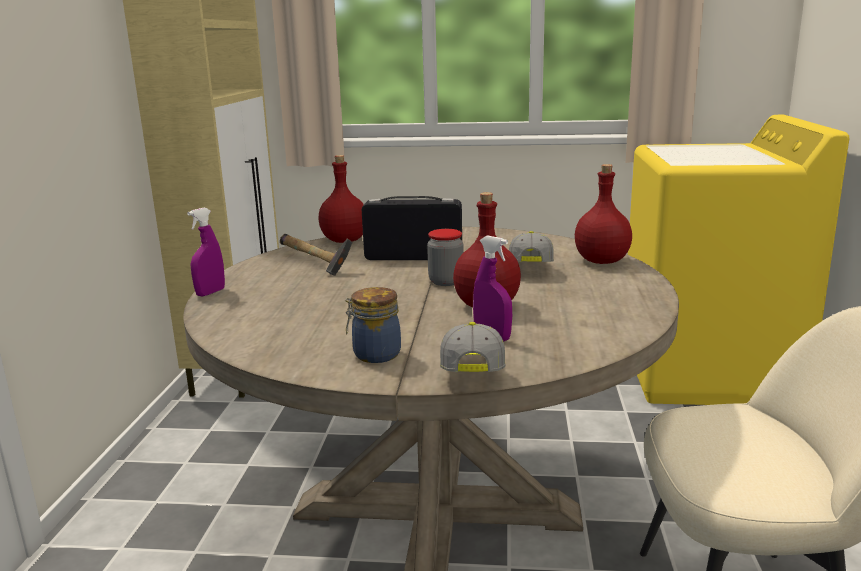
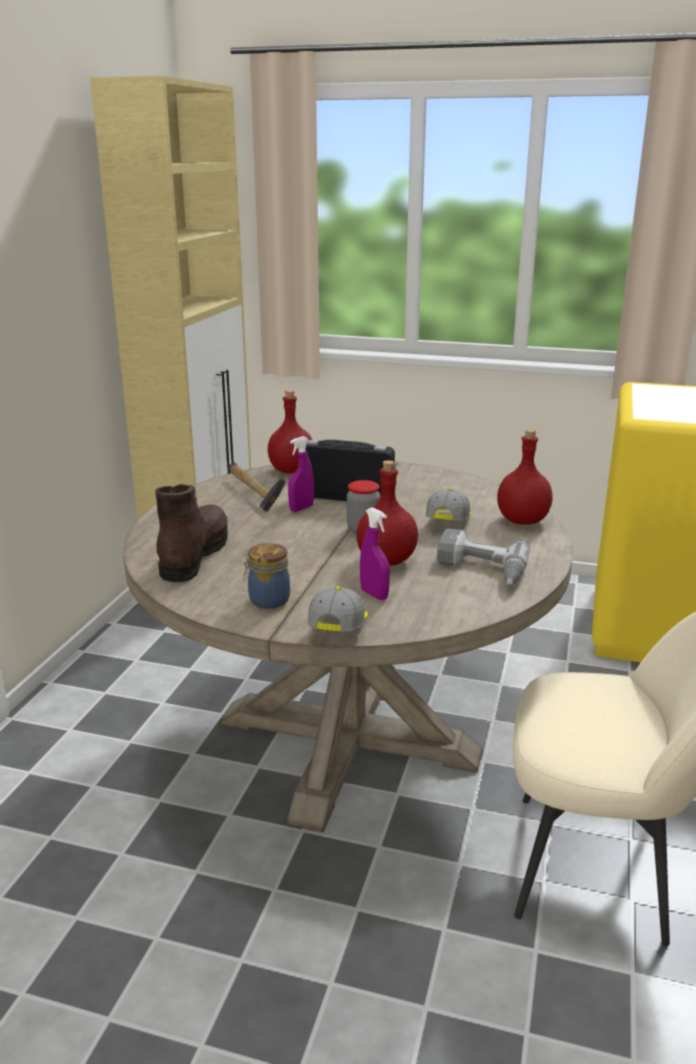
camera: 10 degrees right, 5 degrees up
purple spray bottle [187,208,225,297] -> purple spray bottle moved to [288,436,314,512]
none -> brown boot [155,484,228,582]
none -> power drill [437,528,530,584]

